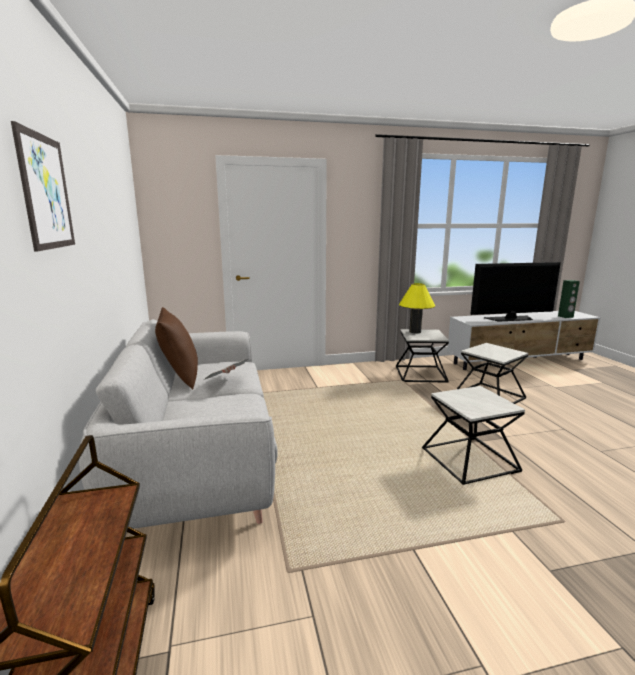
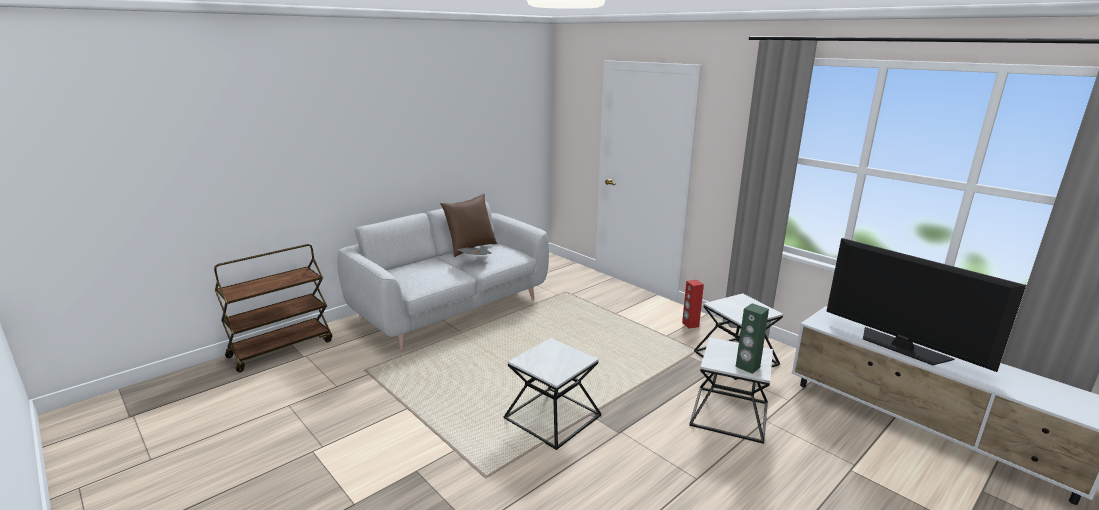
camera: 60 degrees right, 5 degrees up
picture [11,121,75,252] -> none
yellow table lamp [399,283,435,334] -> none
green speaker [558,280,580,318] -> green speaker moved to [736,303,769,374]
none -> red speaker [682,280,704,329]

